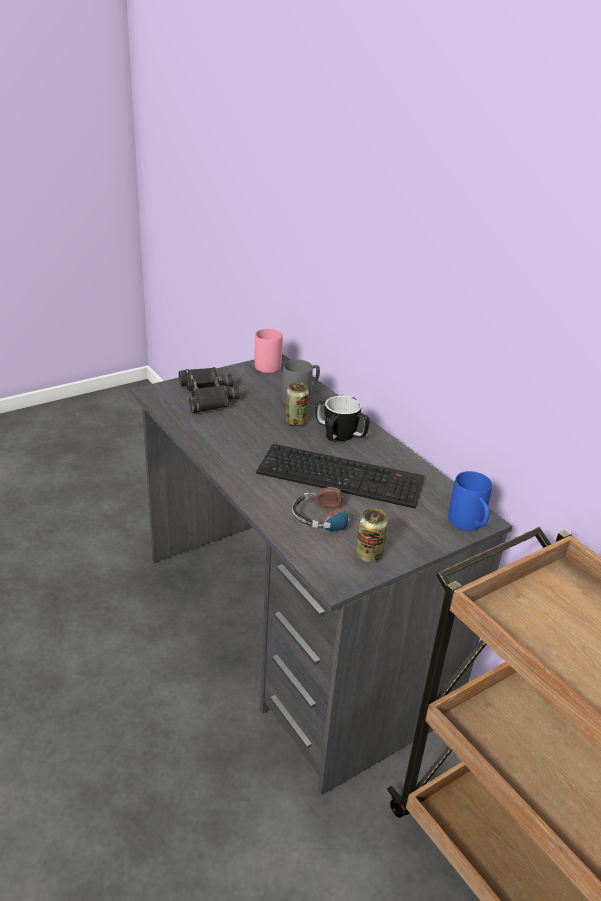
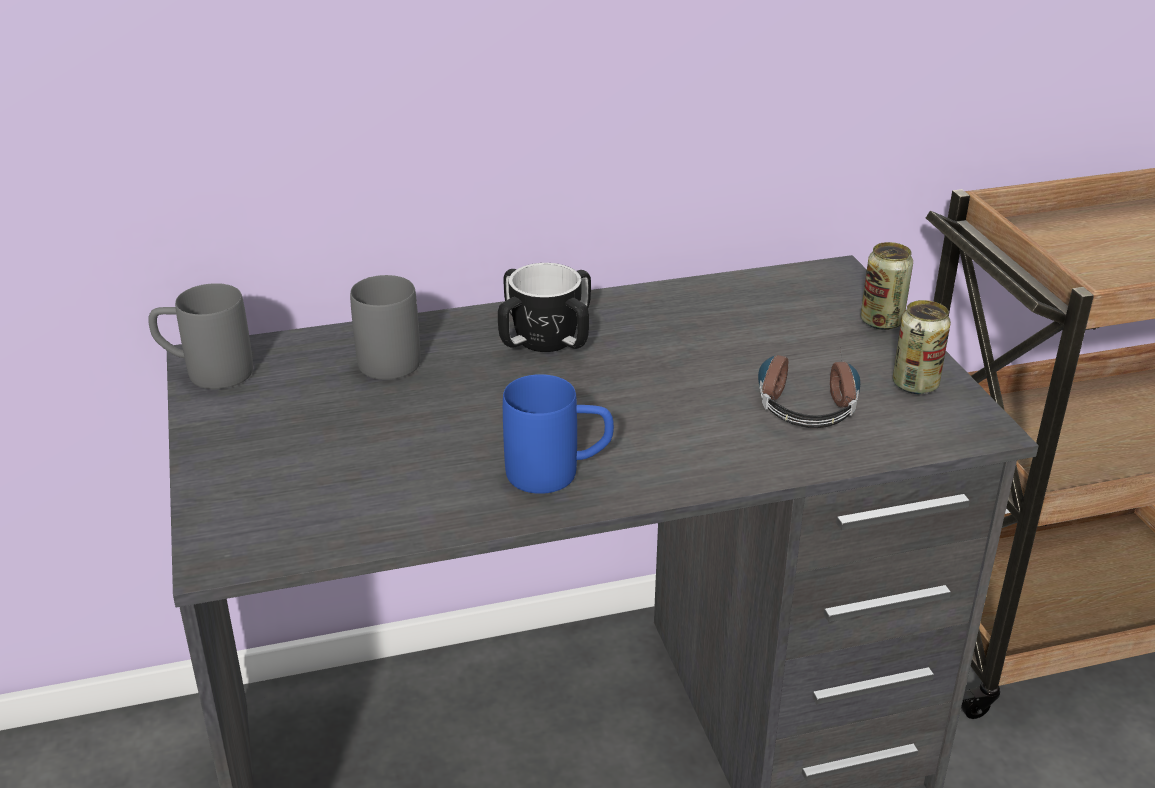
camera: 70 degrees left, 0 degrees up
black binoculars [179,367,240,413] -> none
pink mug [254,329,283,373] -> grey mug [148,283,253,389]
keyboard [256,444,425,509] -> none
can [285,382,309,426] -> can moved to [860,242,913,330]
blue mug [448,471,492,531] -> blue mug moved to [503,374,614,494]

